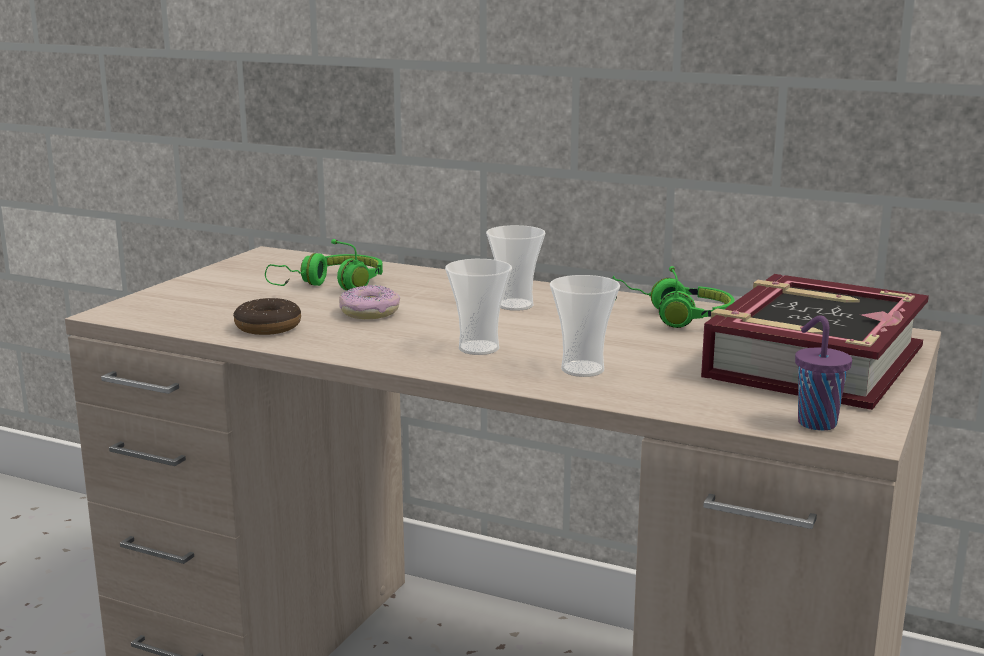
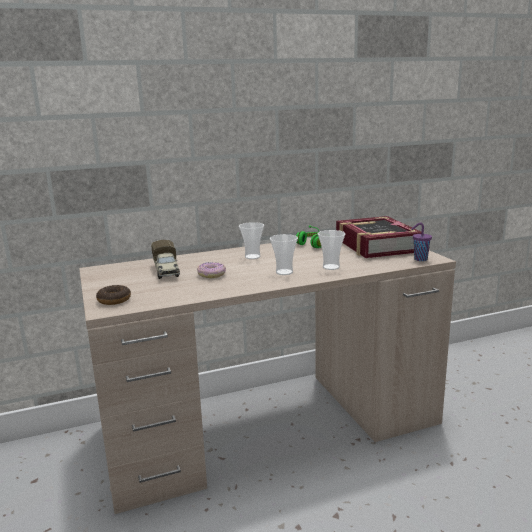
camera: 45 degrees left, 0 degrees up
donut [233,298,301,335] -> donut moved to [96,285,131,305]
green headphones [265,239,383,291] -> toy truck [151,240,180,279]

